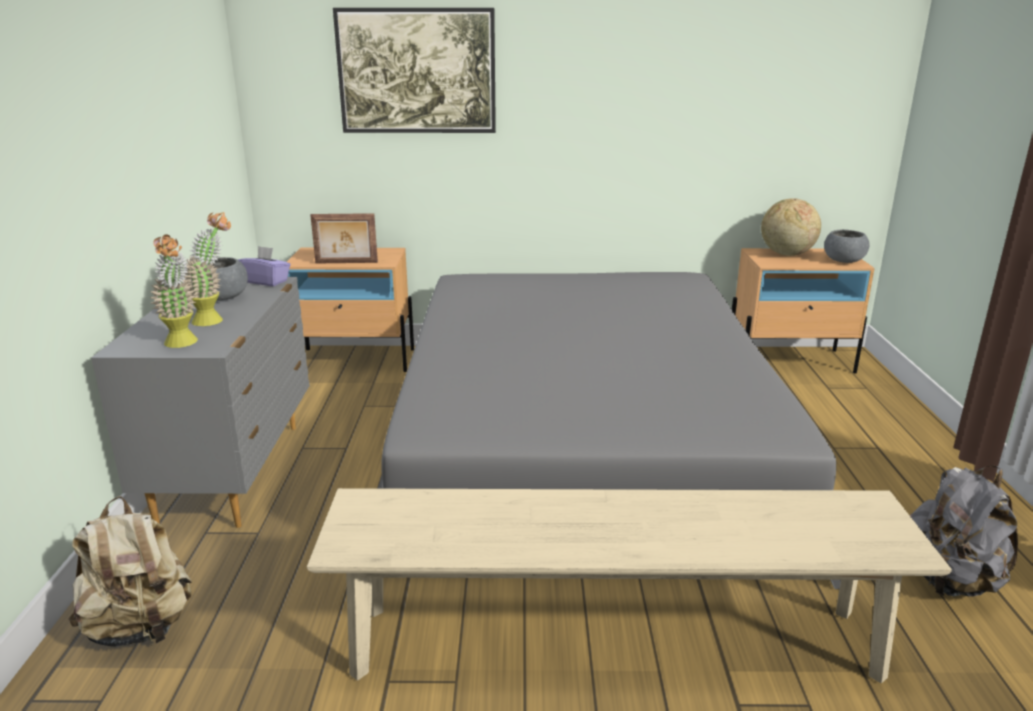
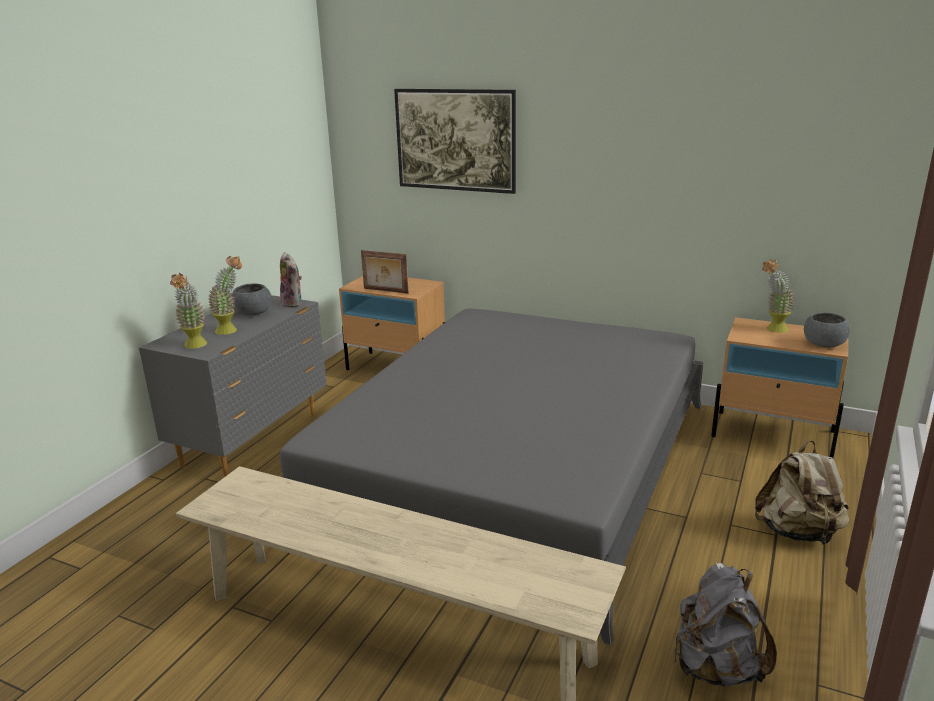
camera: 25 degrees right, 0 degrees up
beige backpack [68,496,192,647] -> beige backpack moved to [755,440,850,545]
purple tissue box [238,246,291,286] -> plush toy [280,252,302,308]
globe [761,198,821,256] -> potted plant [762,259,795,333]

